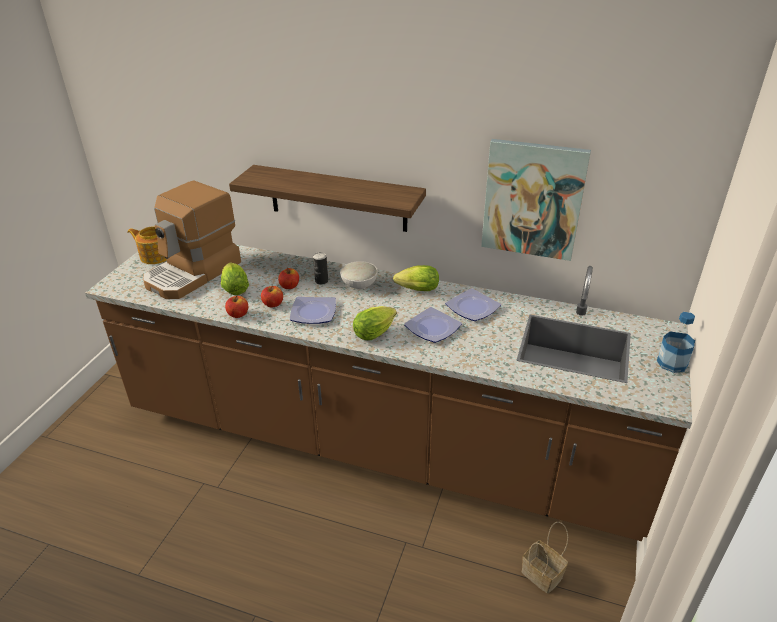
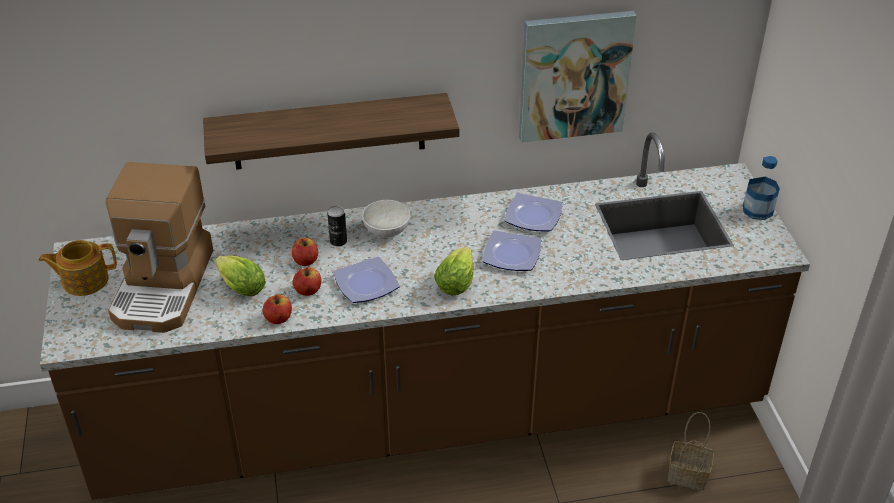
camera: 30 degrees left, 5 degrees up
lettuce [393,265,439,291] -> none

